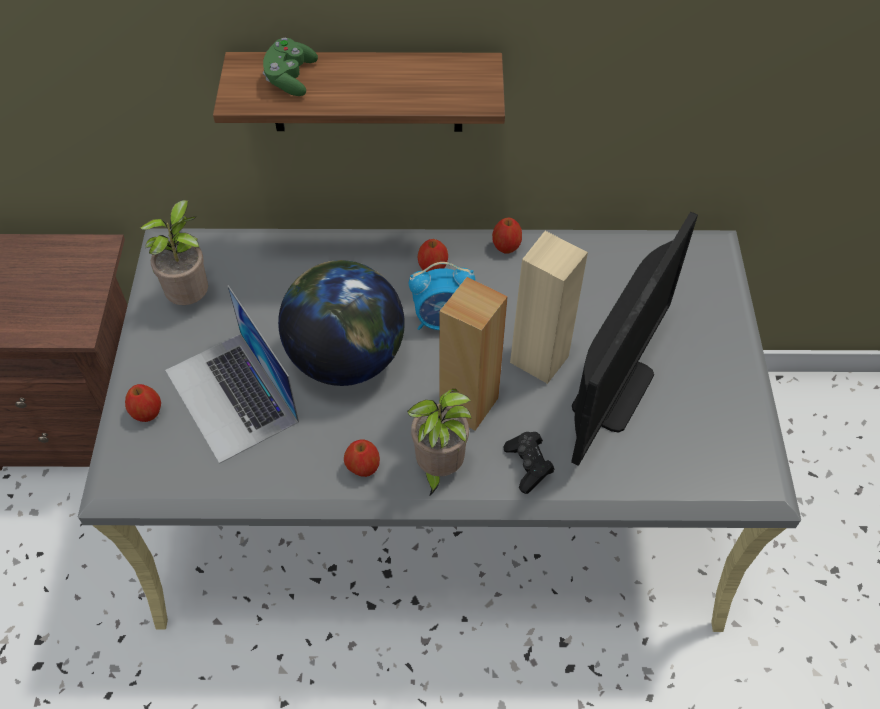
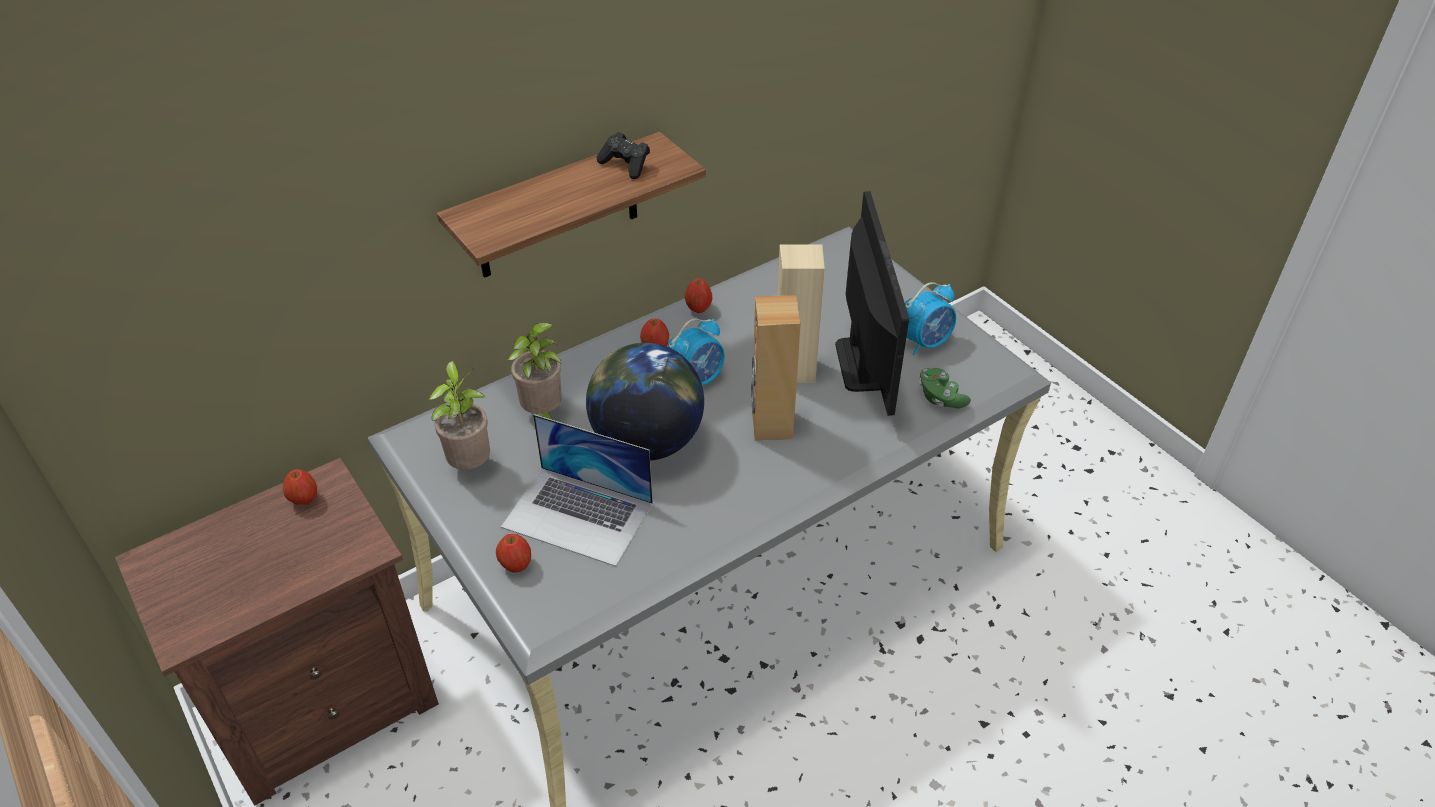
camera: 35 degrees left, 10 degrees down
green game controller [263,38,318,96] -> green game controller moved to [919,368,971,408]
apple [344,439,380,477] -> apple moved to [283,469,317,505]
potted plant [408,389,472,497] -> potted plant moved to [507,323,562,420]
black game controller [504,432,555,494] -> black game controller moved to [597,132,650,179]
none -> alarm clock [905,282,956,356]

